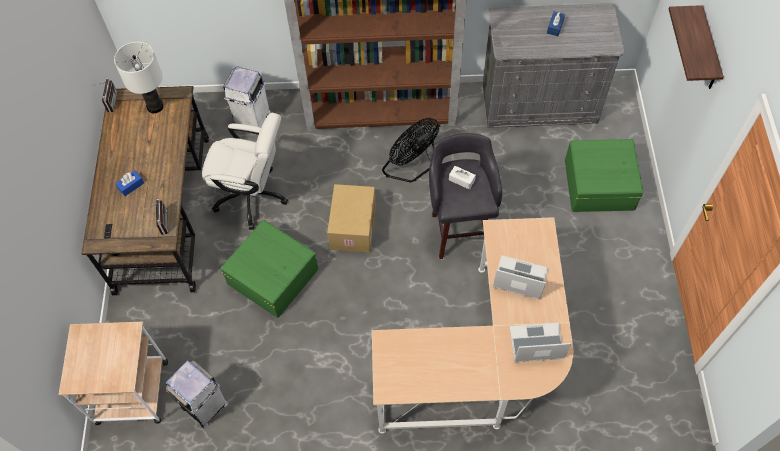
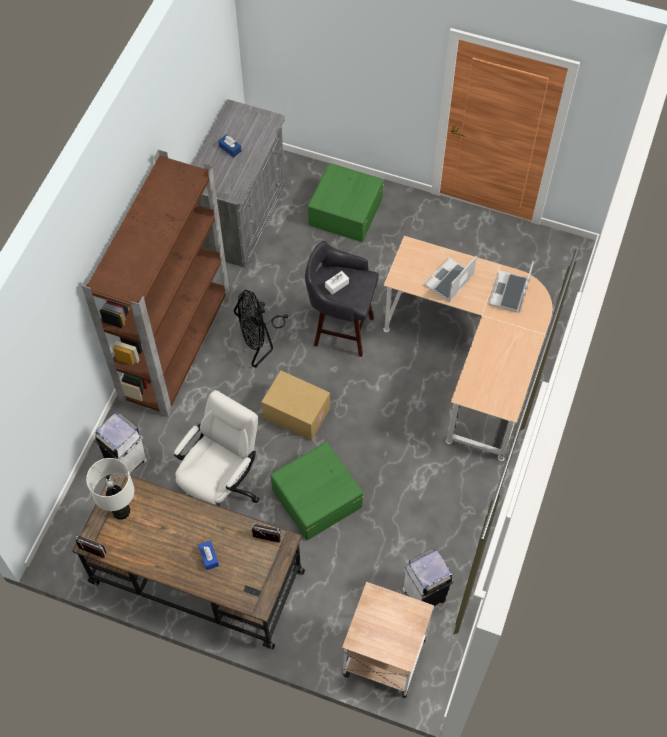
camera: 70 degrees left, 0 degrees up
shelf [669,5,724,89] -> none

